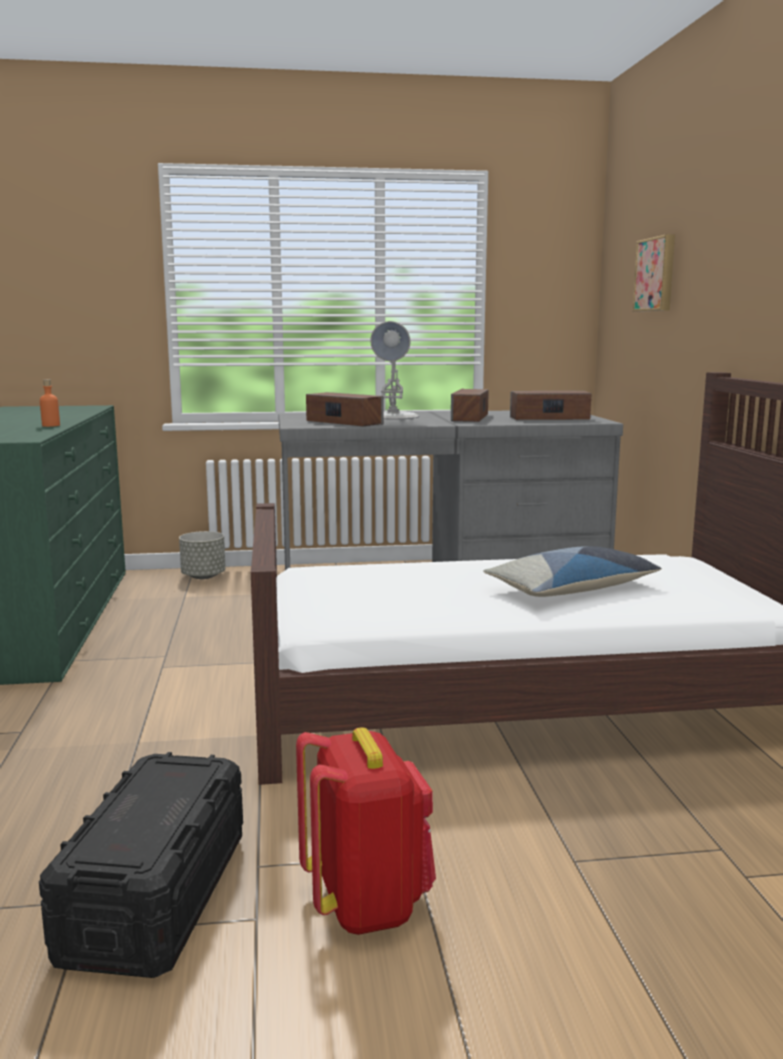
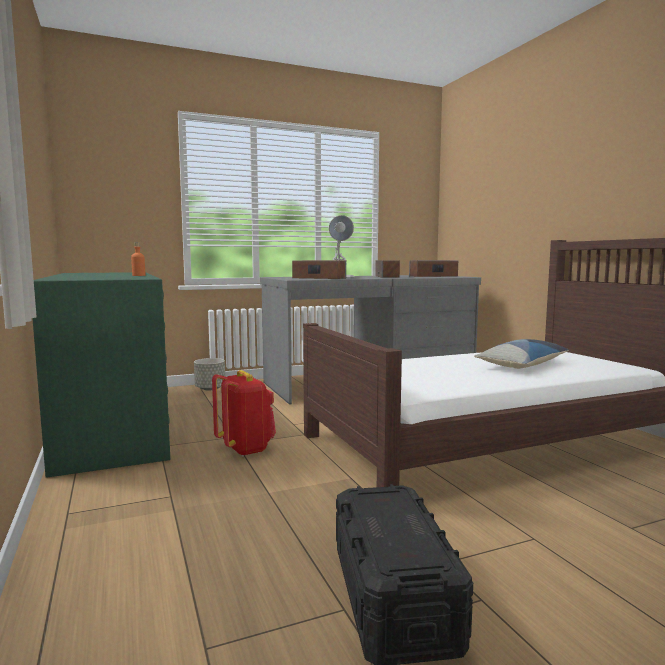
camera: 15 degrees left, 5 degrees down
red backpack [296,727,436,935] -> red backpack moved to [212,370,276,456]
picture [633,234,675,312] -> none

